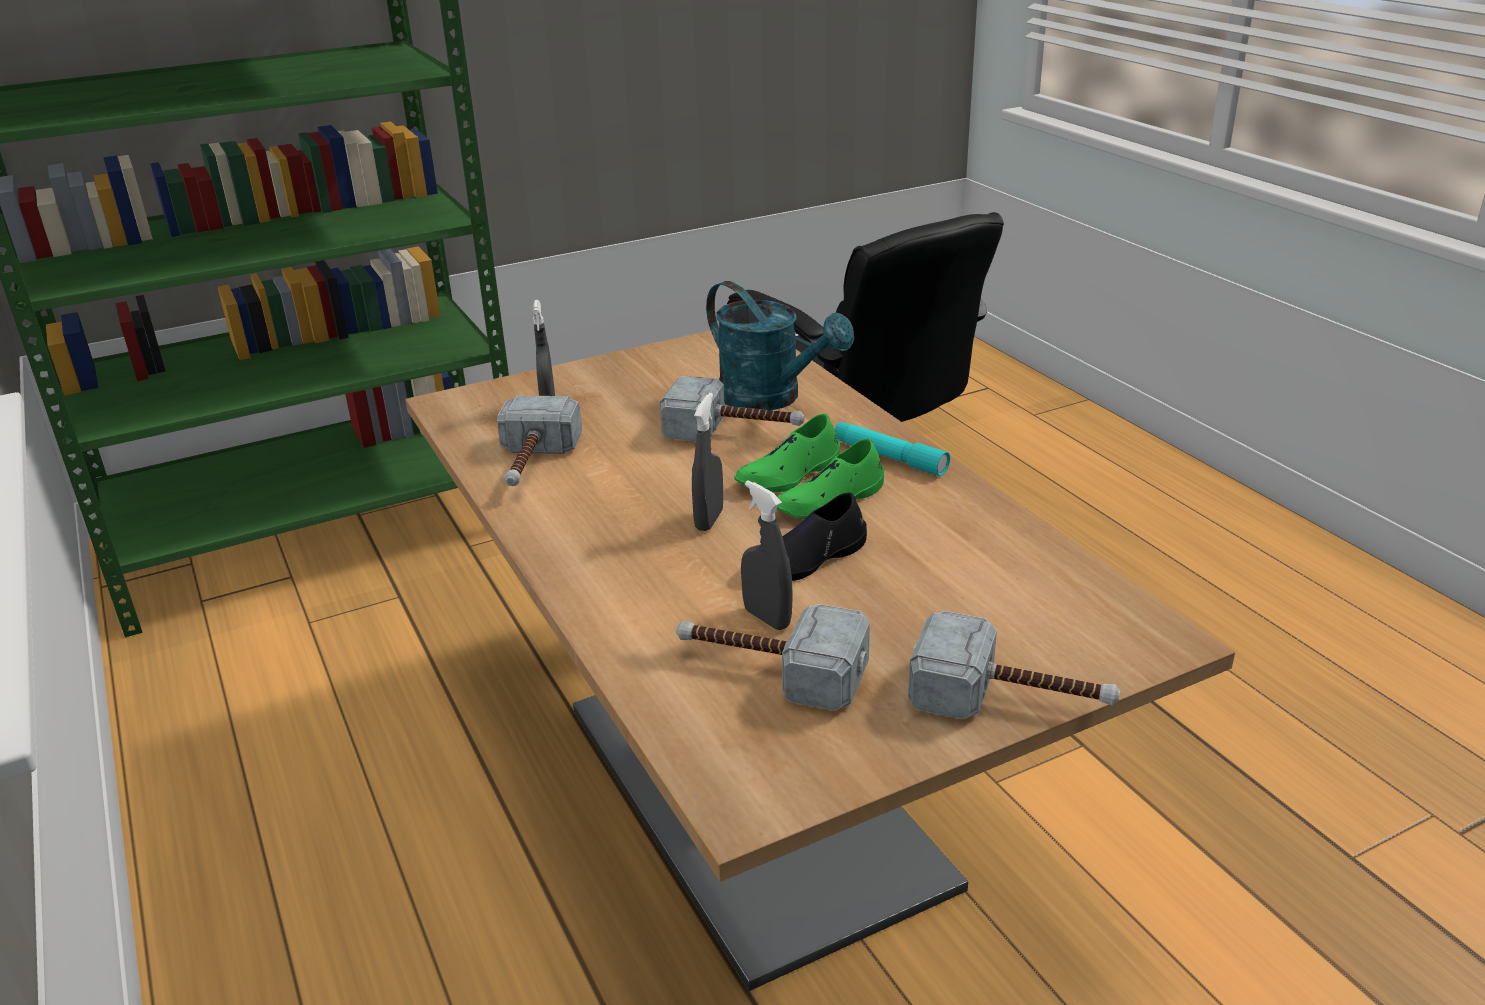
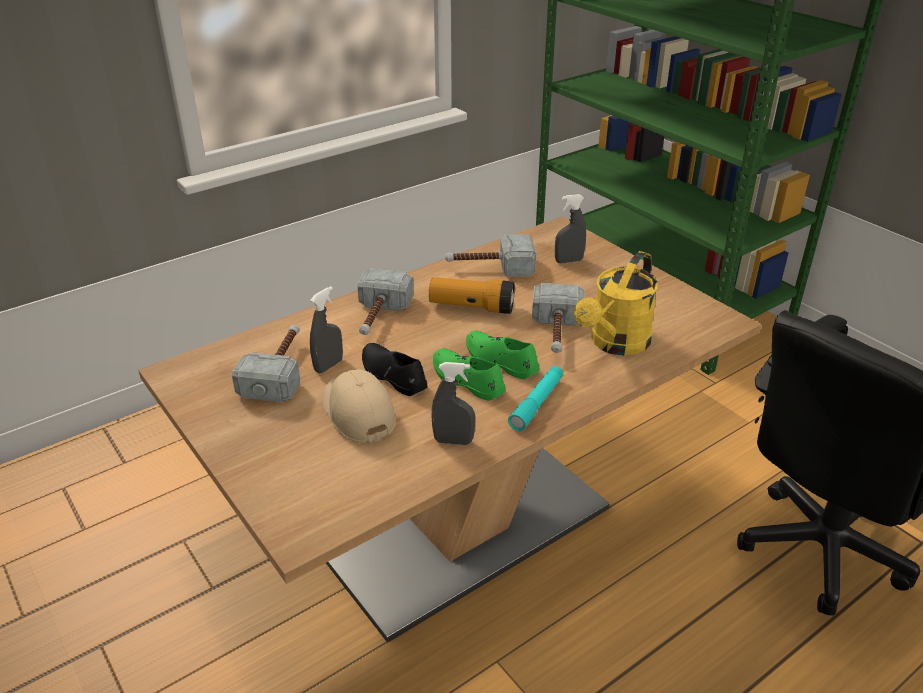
camera: 80 degrees right, 5 degrees up
grey spray bottle [692,393,723,531] -> grey spray bottle moved to [432,362,475,445]
turquoise watering can [706,281,854,410] -> yellow watering can [574,251,658,356]
hammer [908,611,1120,719] -> hammer moved to [358,268,413,335]
none -> beige cap [322,369,396,443]
none -> flashlight [429,277,515,314]

